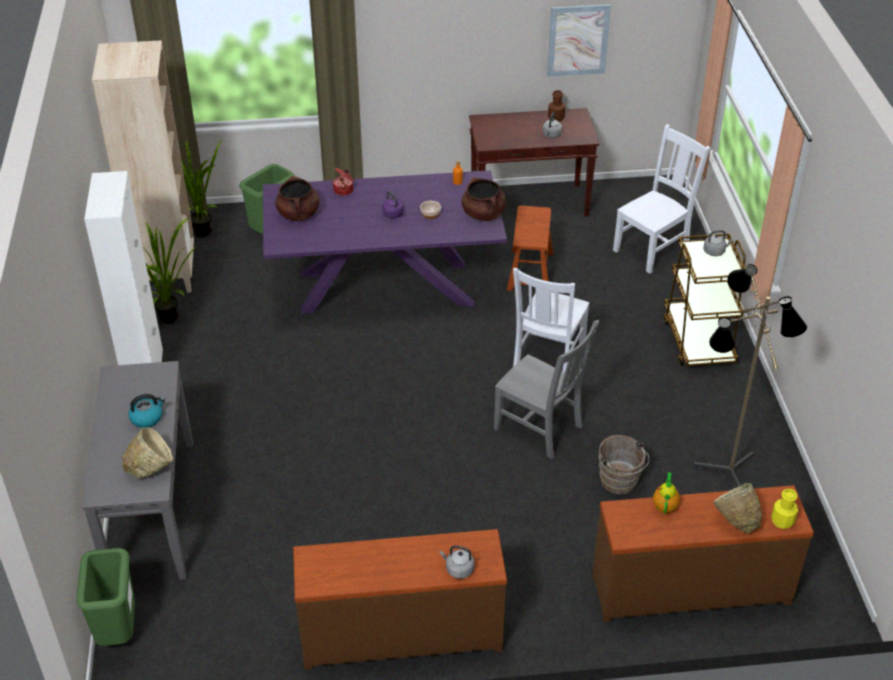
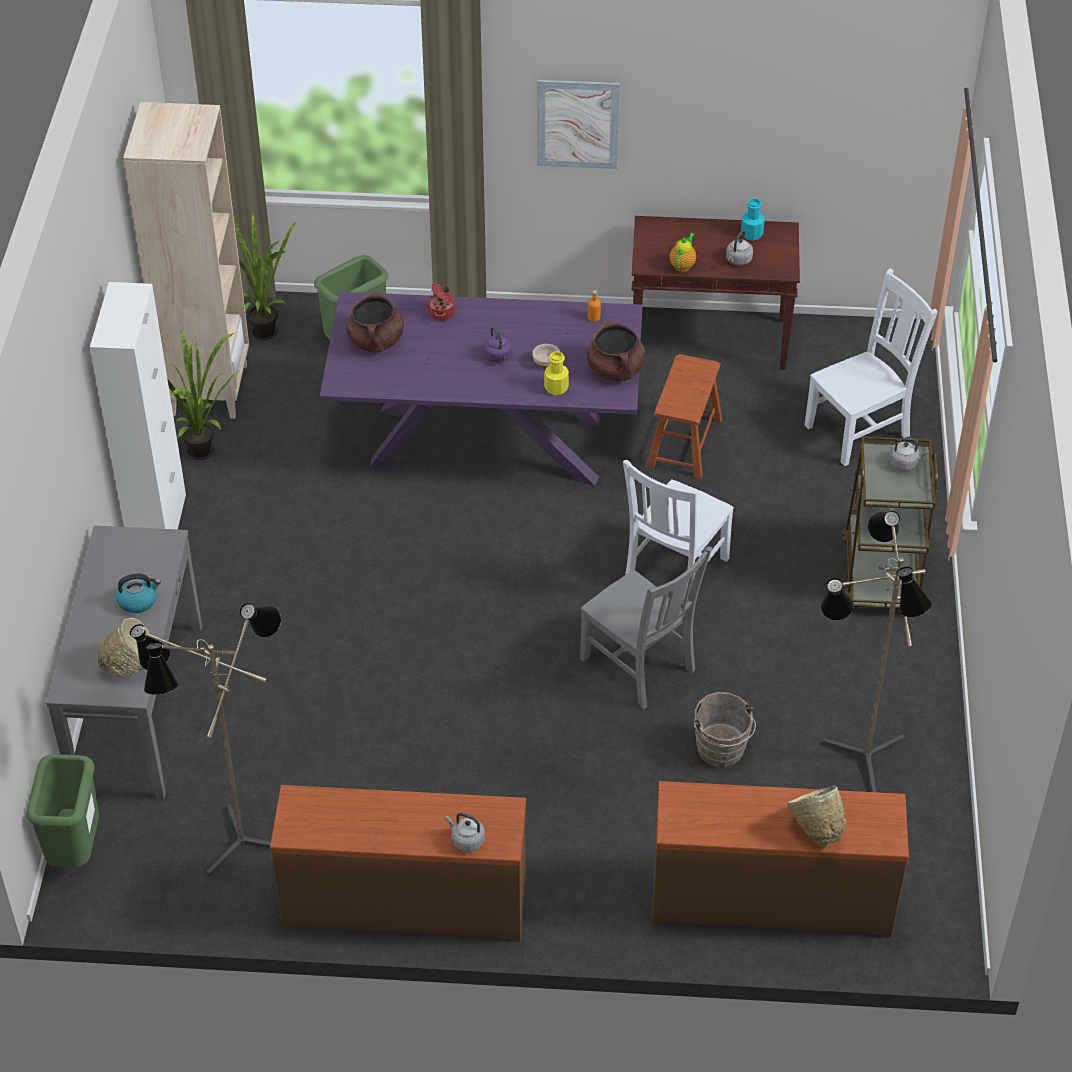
camera: 10 degrees right, 5 degrees up
picture [547,4,611,77] -> picture moved to [537,80,620,169]
brown bottle [548,90,565,122] -> turquoise bottle [741,198,765,241]
teapot [653,472,680,514] -> teapot moved to [670,233,696,272]
yellow bottle [771,489,798,529] -> yellow bottle moved to [544,351,569,395]
none -> floor lamp [130,603,281,877]

